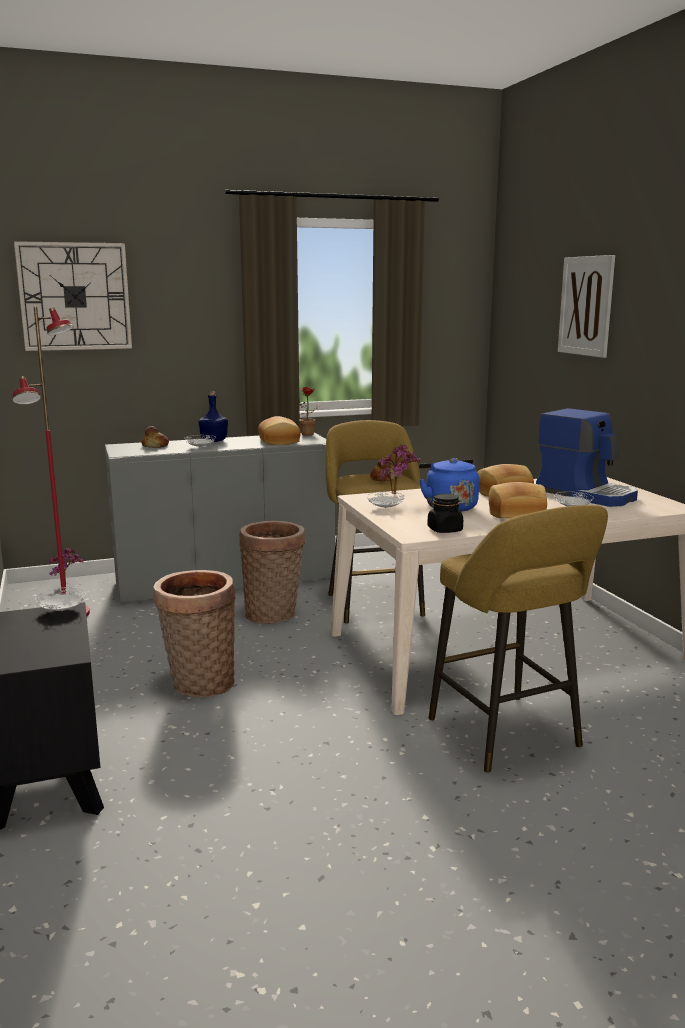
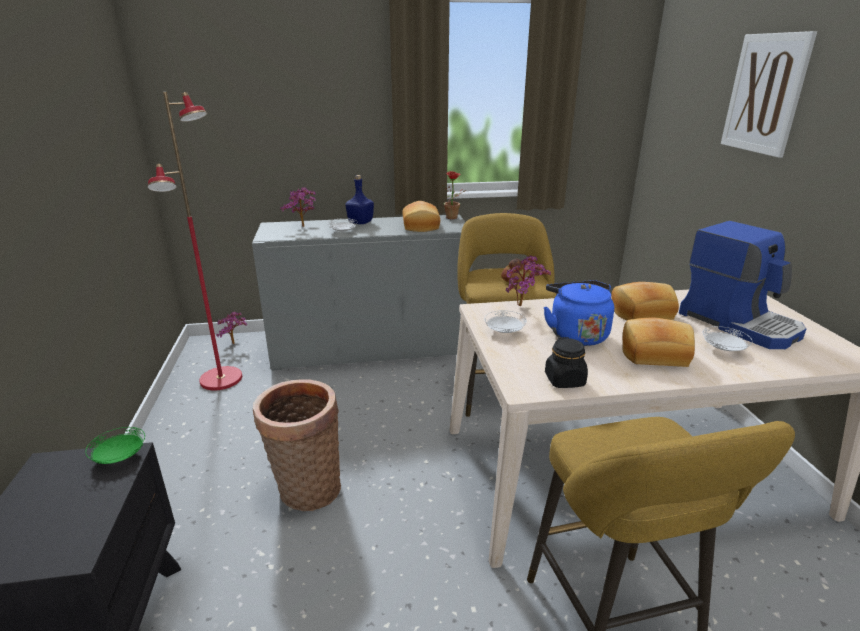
camera: 10 degrees right, 10 degrees up
wall clock [14,241,132,351] -> none
white plate [35,587,86,611] -> green plate [85,427,145,464]
bread [141,426,169,448] -> potted plant [280,187,316,227]
basket [239,521,306,624] -> none

